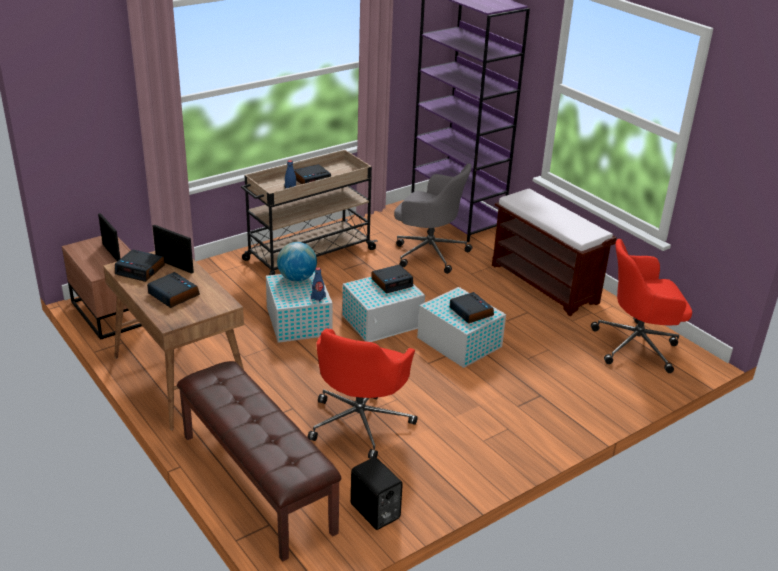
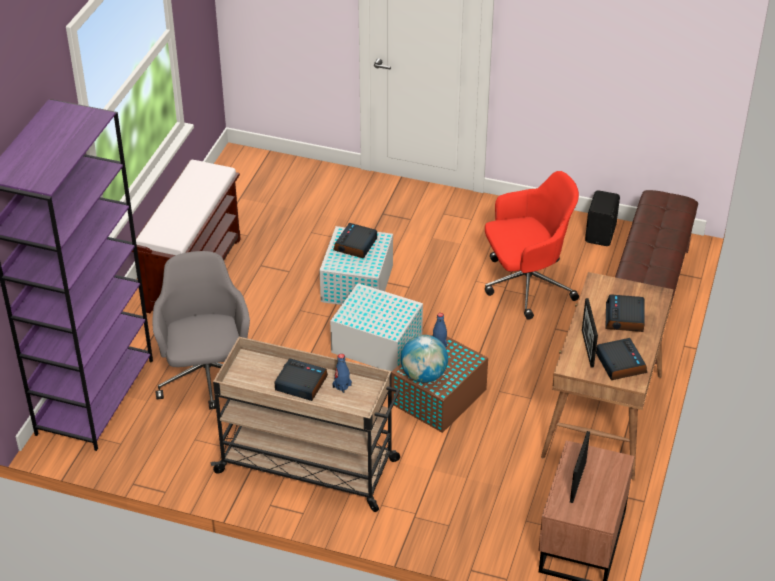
camera: 125 degrees left, 10 degrees up
white storage box [266,271,333,343] -> brown storage box [392,334,488,433]
alarm clock [371,265,413,294] -> none
red office chair [591,239,692,373] -> none

